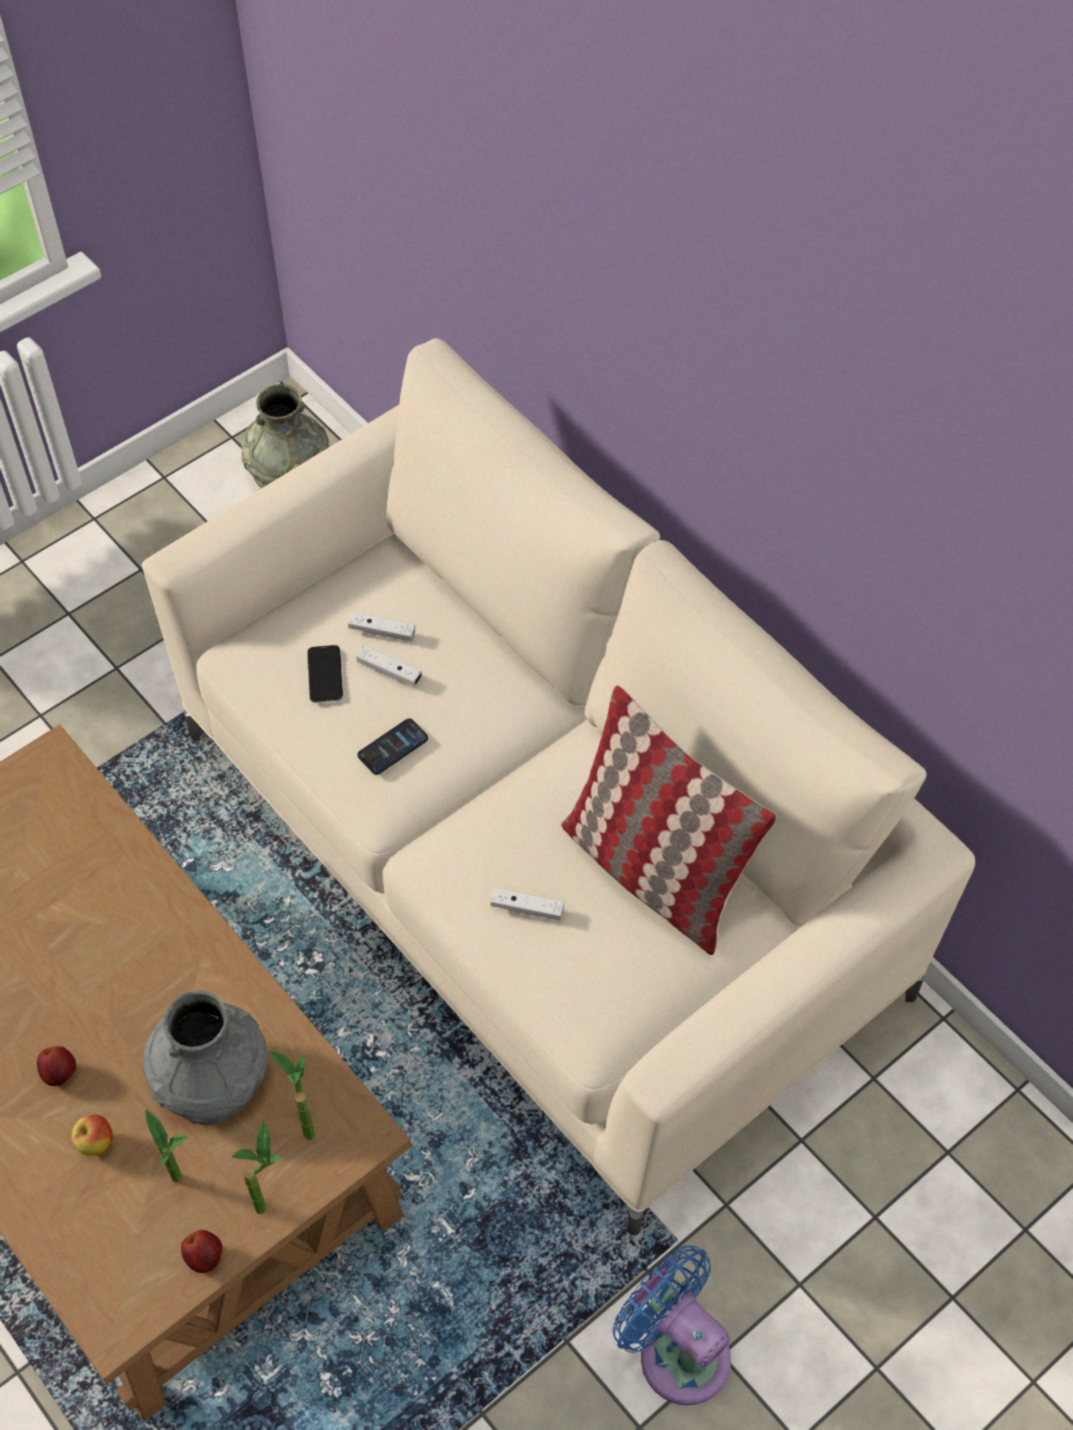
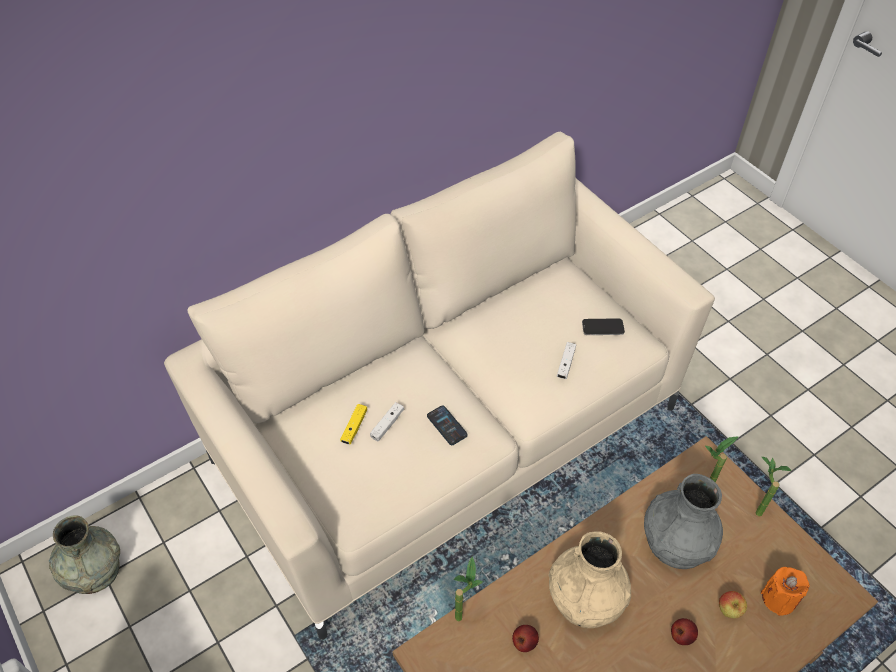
camera: 85 degrees left, 5 degrees down
potted plant [145,1110,188,1182] -> potted plant moved to [454,556,483,621]
apple [181,1230,223,1273] -> apple moved to [512,625,539,652]
phone [307,645,343,703] -> phone moved to [582,318,625,335]
white game controller [348,612,415,642] -> yellow game controller [340,404,367,445]
pillow [561,685,777,955] -> none
blue fan [612,1245,731,1405] -> none
none -> beige vase [549,531,631,628]
none -> orange candle [761,567,810,616]

